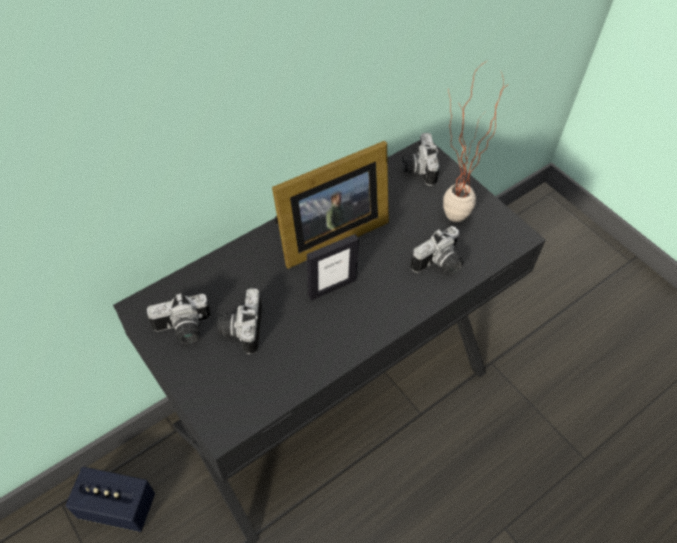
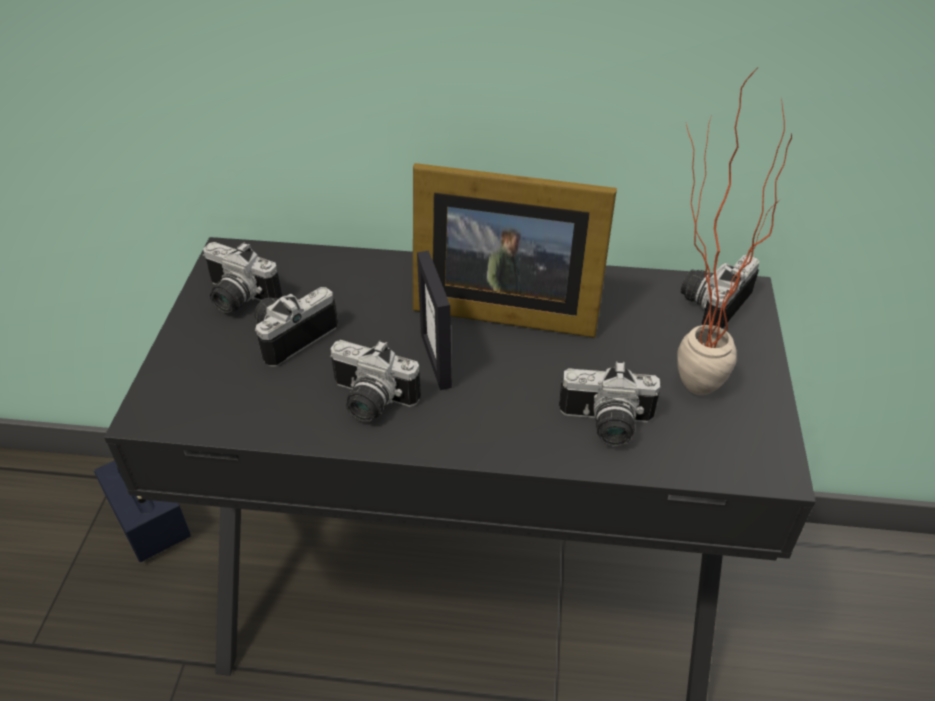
camera: 45 degrees right, 10 degrees down
picture frame [307,234,359,301] -> picture frame turned 60 degrees clockwise [417,251,452,390]
none -> camera [330,340,421,422]

